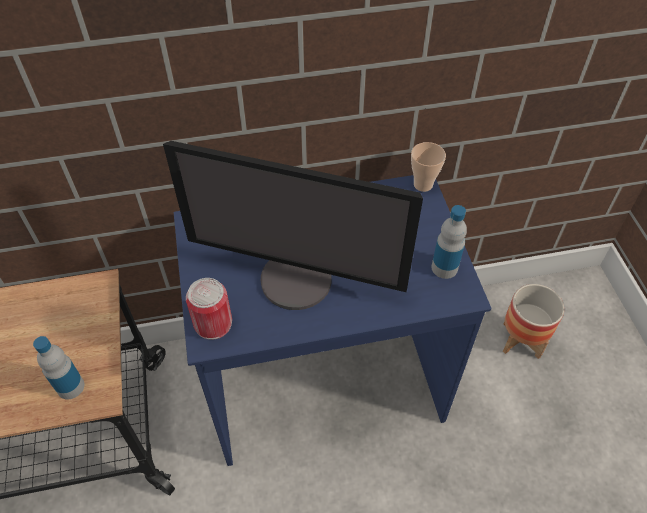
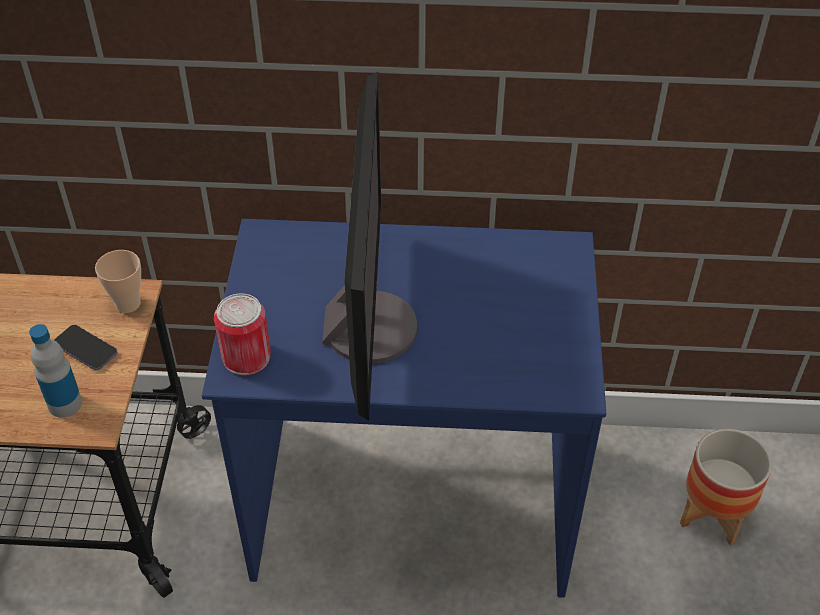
camera: 15 degrees right, 5 degrees down
monitor [163,141,423,310] -> monitor turned 120 degrees counterclockwise [322,72,417,421]
cup [411,142,446,192] -> cup moved to [95,250,141,313]
bottle [431,205,467,279] -> none
none -> phone [54,325,118,371]

